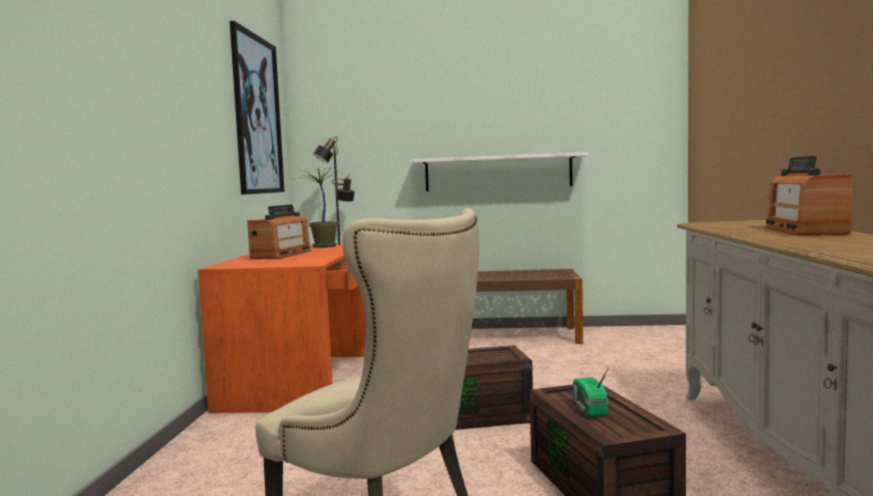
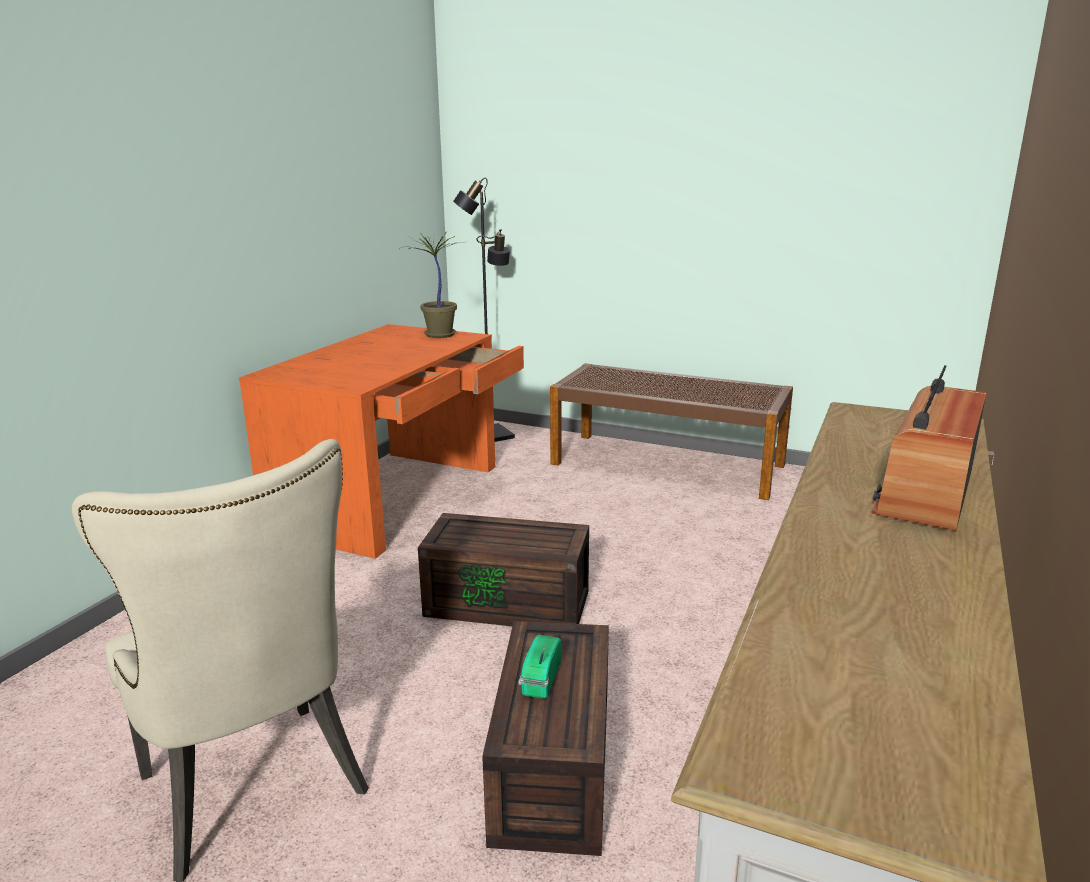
camera: 20 degrees right, 15 degrees up
picture [230,21,285,195] -> none
radio [247,204,311,259] -> none
white shelf [410,152,589,191] -> none

